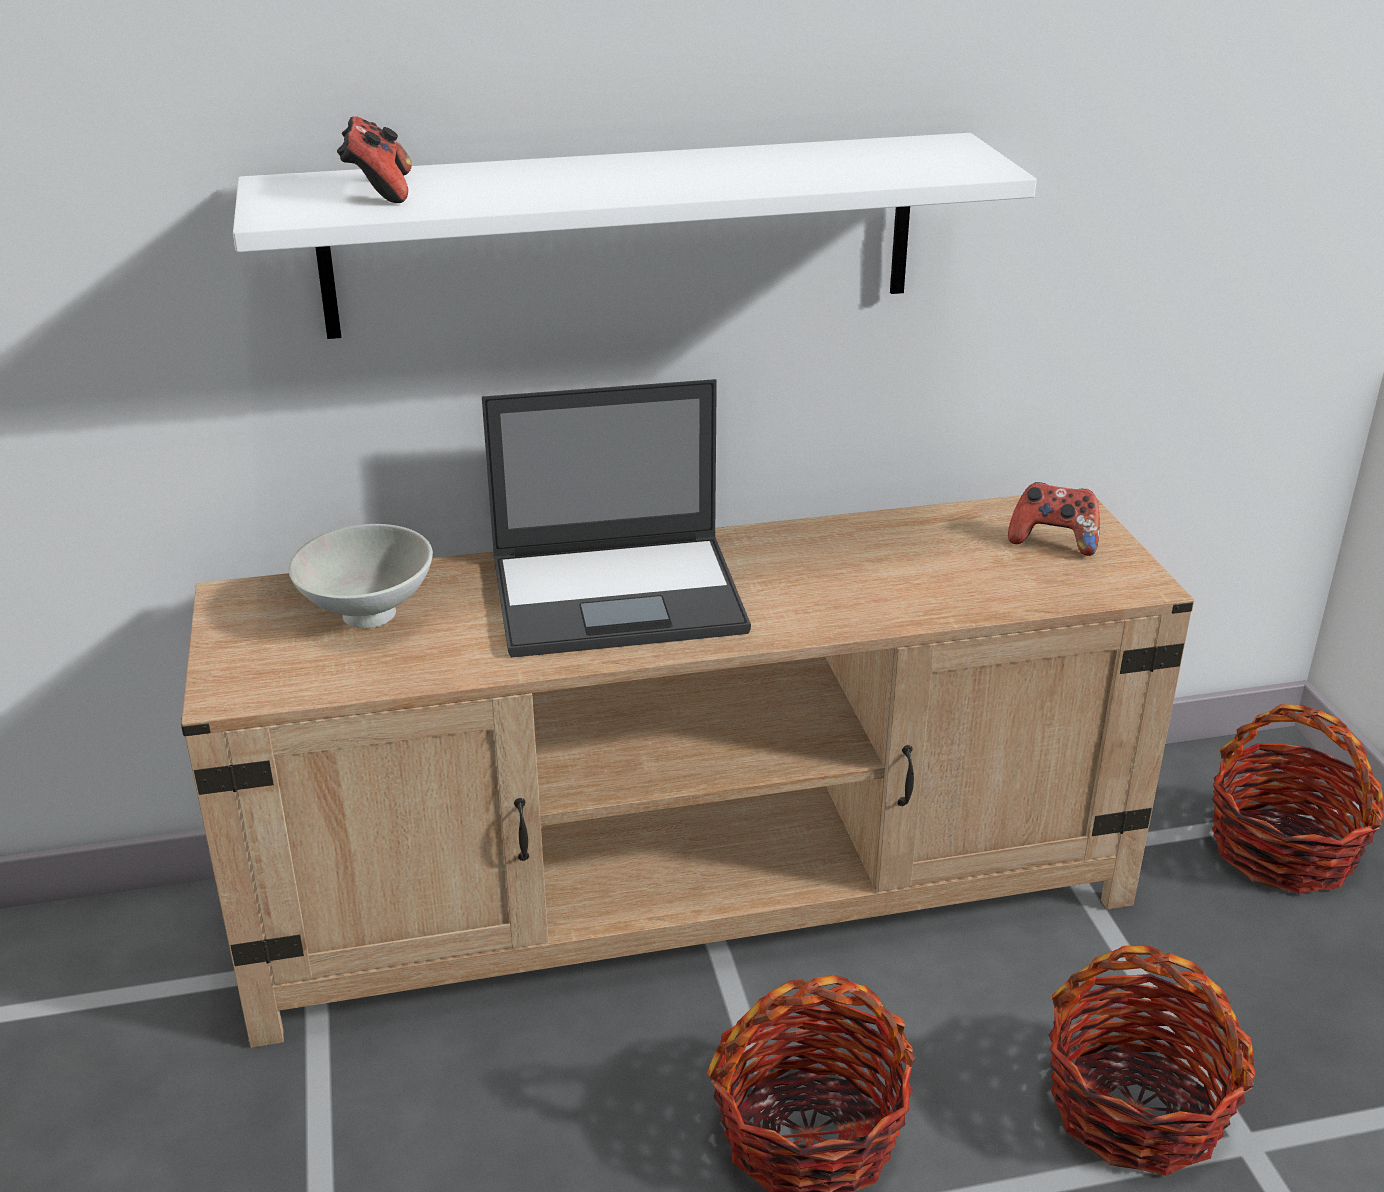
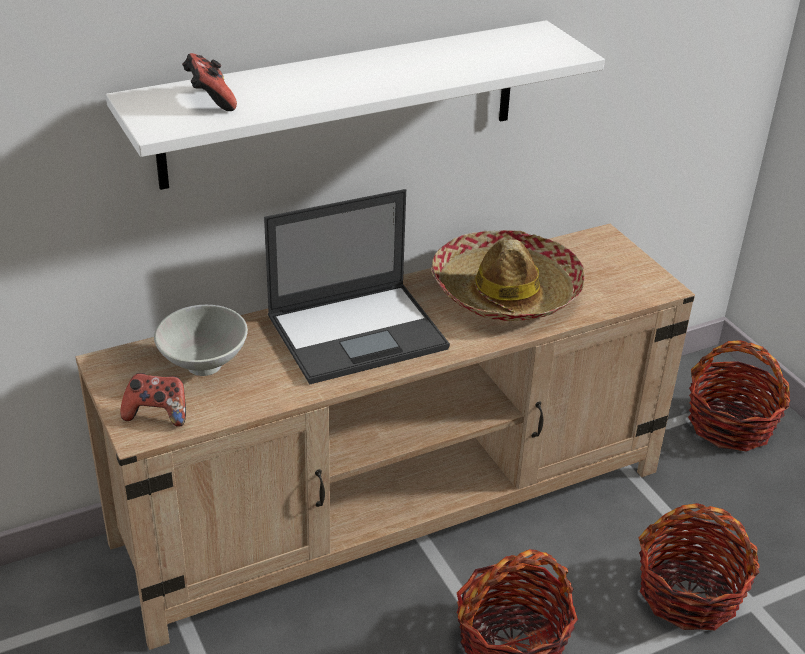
camera: 15 degrees left, 5 degrees up
game controller [1008,482,1100,556] -> game controller moved to [120,373,186,427]
none -> hat [431,230,585,321]

